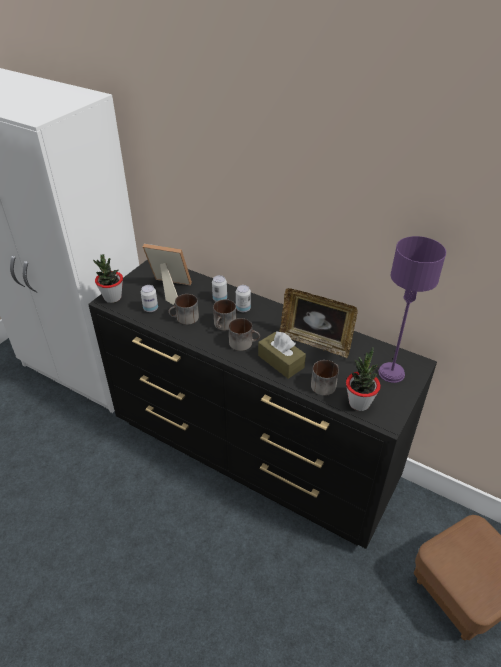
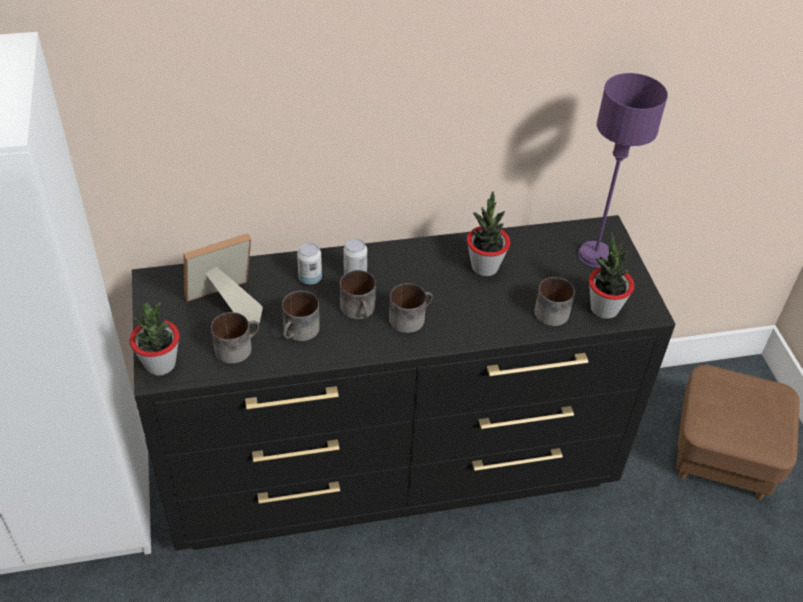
camera: 45 degrees left, 5 degrees up
can [141,285,158,312] -> mug [211,312,259,364]
brown tissue box [258,332,306,379] -> none
picture frame [280,288,358,358] -> potted plant [467,191,510,276]

